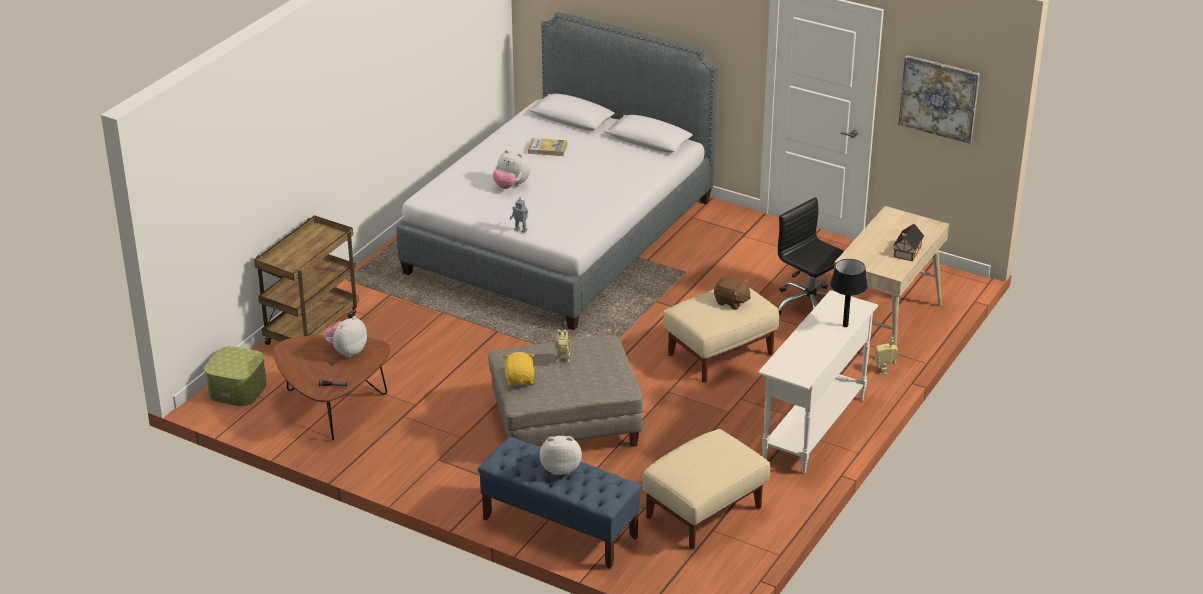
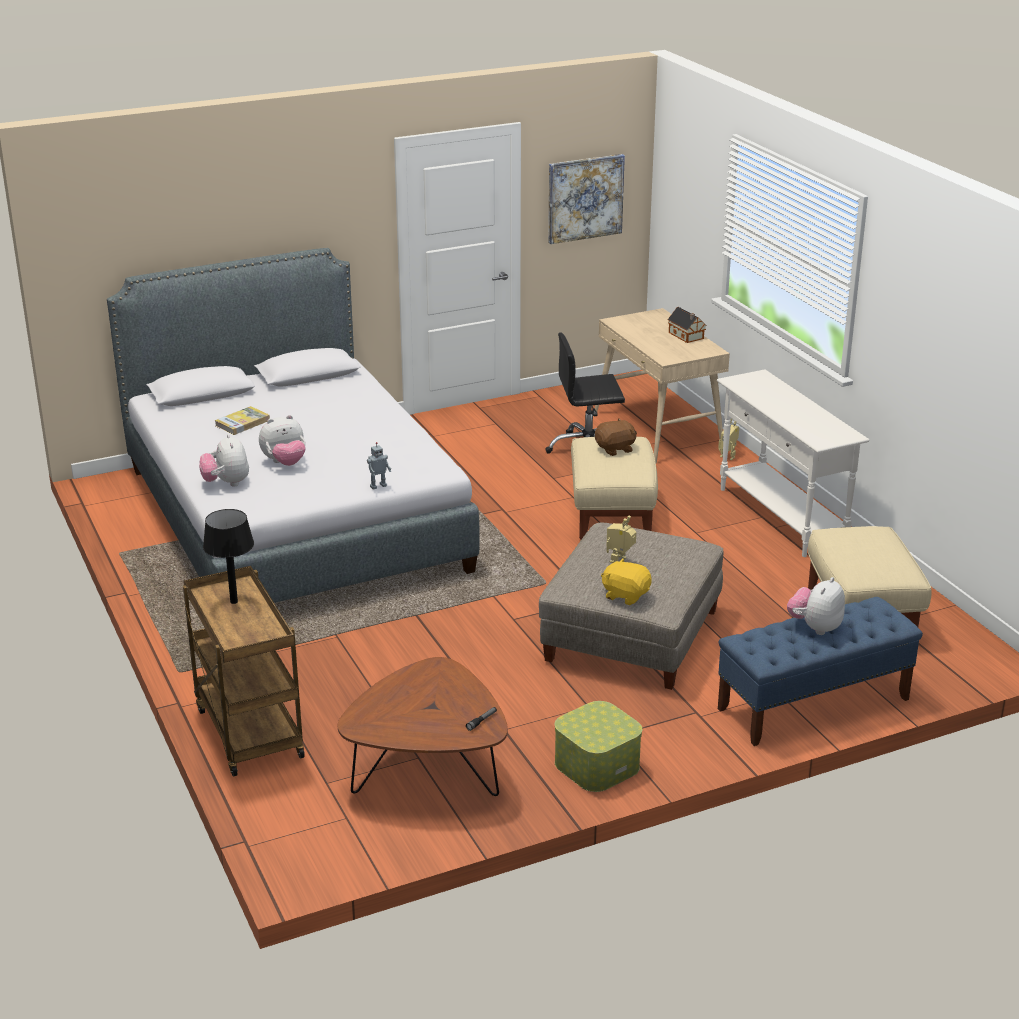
camera: 55 degrees left, 5 degrees down
storage box [204,346,267,406] -> storage box moved to [555,701,642,792]
plush toy [324,316,367,358] -> plush toy moved to [199,434,249,486]
black table lamp [830,259,868,327] -> black table lamp moved to [203,509,254,604]

